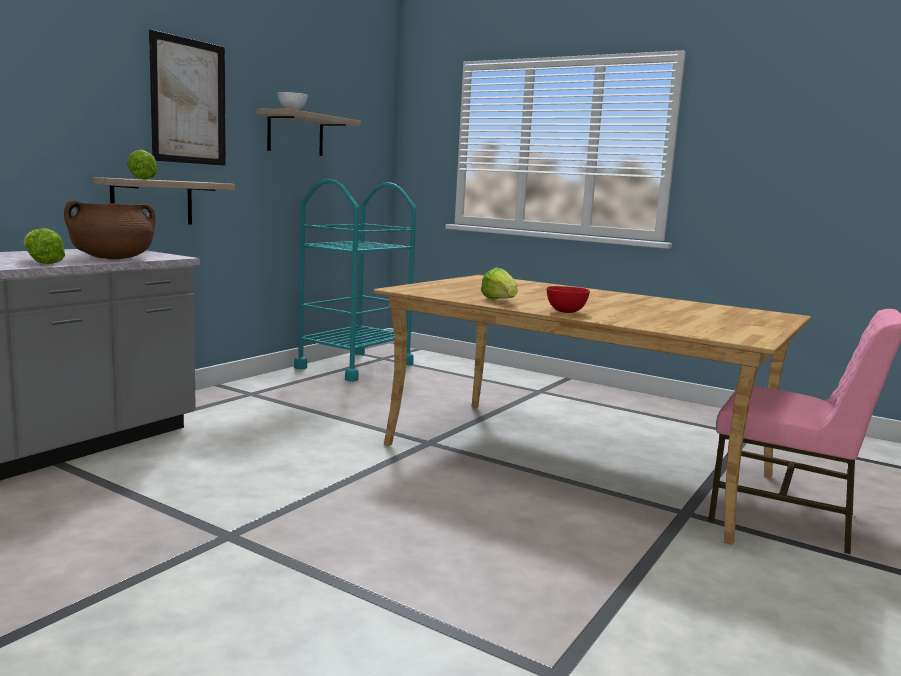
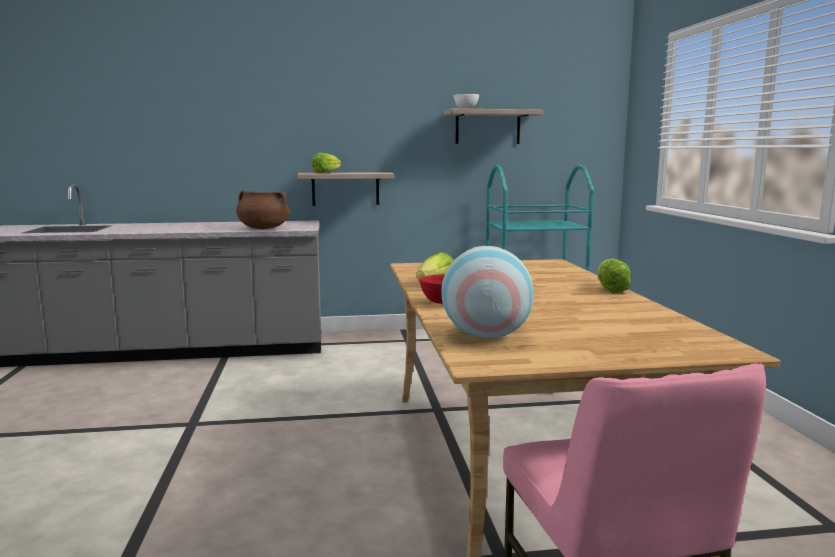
camera: 50 degrees right, 0 degrees up
lettuce [24,228,65,264] -> lettuce moved to [598,259,631,293]
picture [149,29,226,166] -> none
none -> vase [441,246,533,338]

